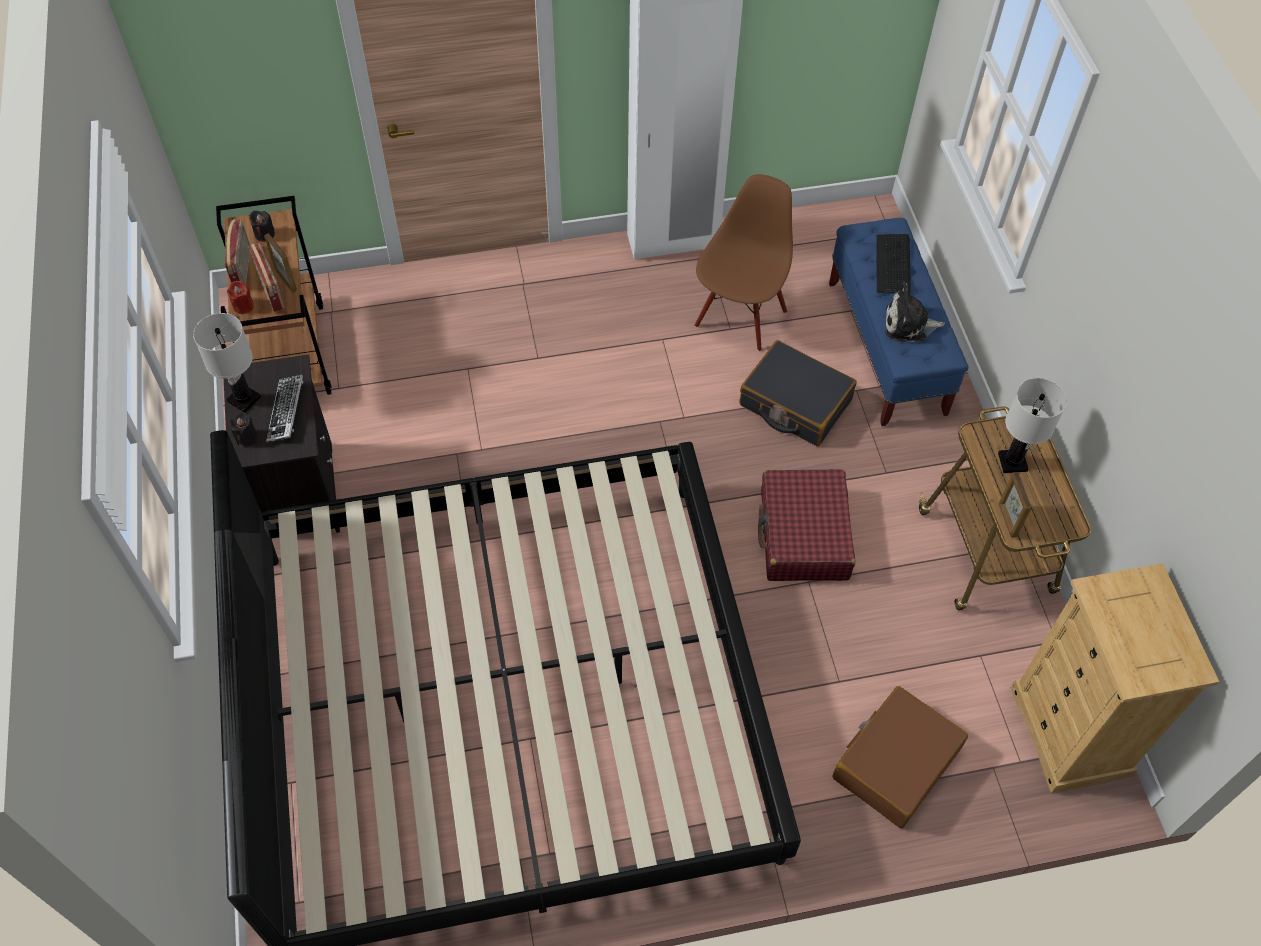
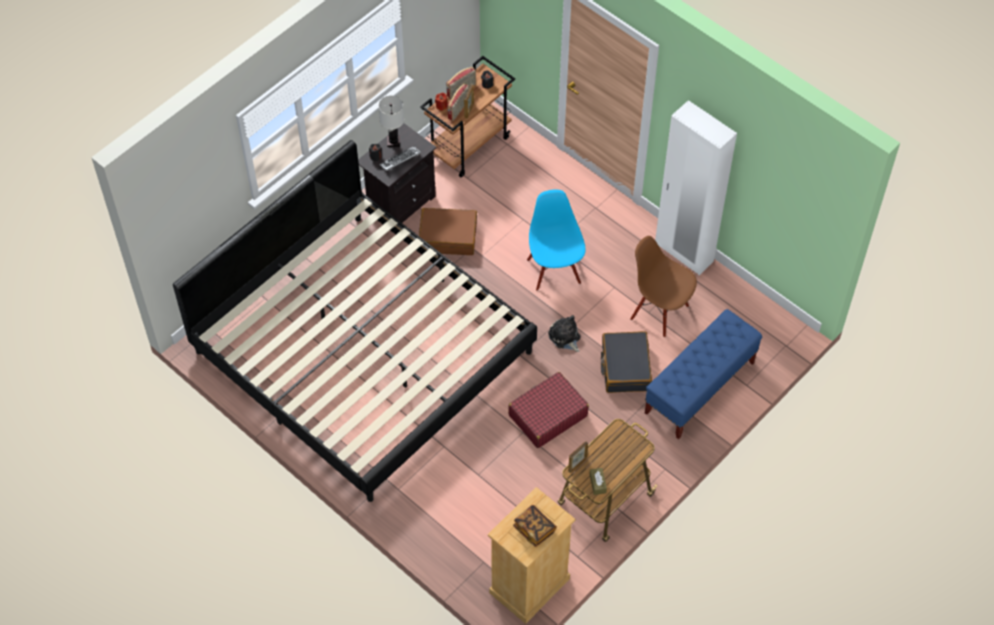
camera: 55 degrees right, 0 degrees up
brown chair [695,174,793,352] -> brown chair turned 135 degrees counterclockwise [630,236,697,338]
brown suitcase [832,686,968,829] -> brown suitcase moved to [419,208,477,255]
keyboard [877,234,911,295] -> none
plush toy [886,283,945,342] -> plush toy moved to [548,315,580,352]
white table lamp [998,378,1067,473] -> none
none -> book [513,505,557,547]
none -> blue chair [527,190,586,291]
none -> brown tissue box [589,468,607,495]

